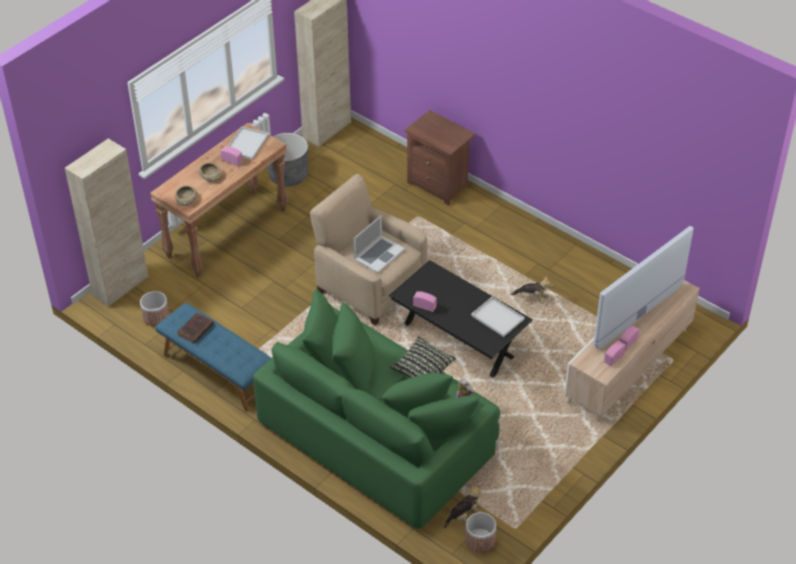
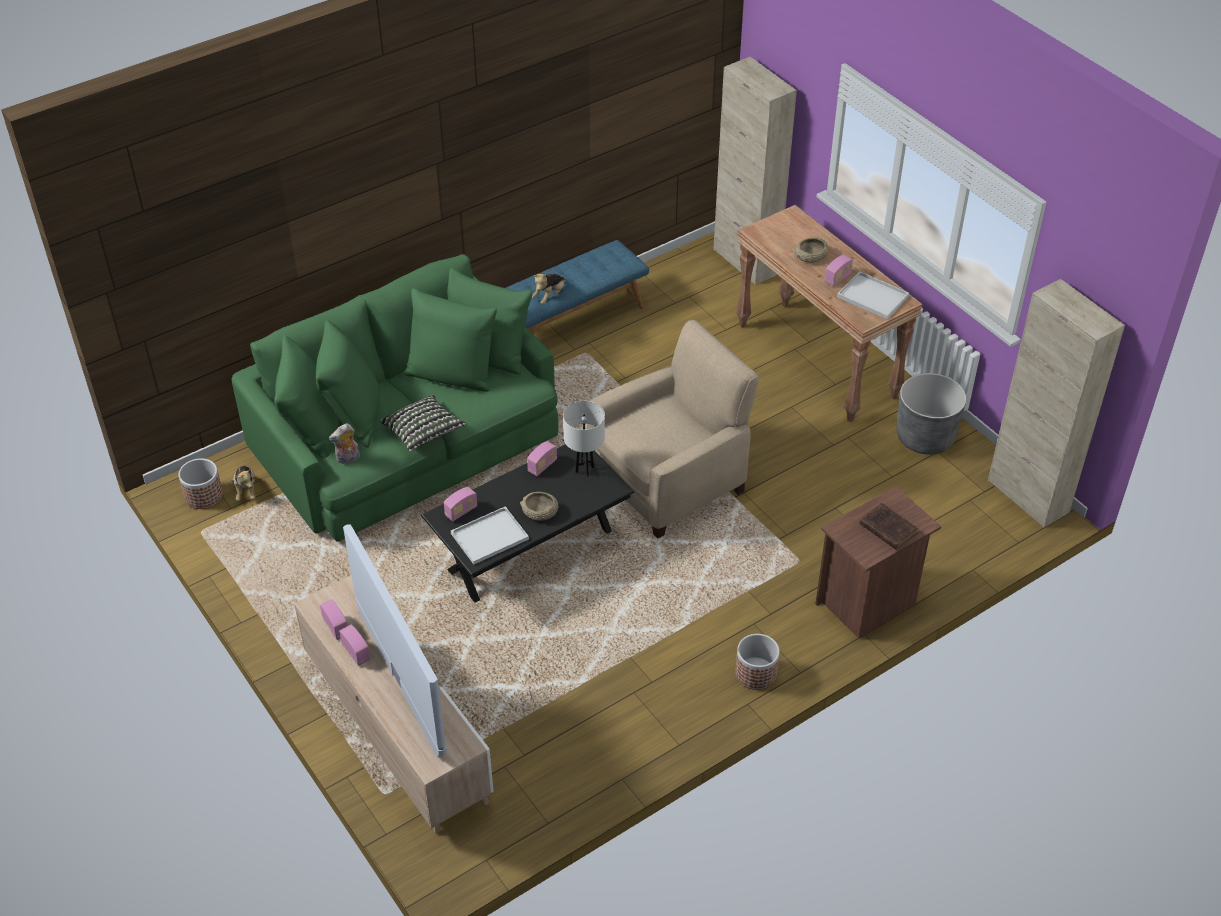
camera: 105 degrees right, 0 degrees up
planter [140,291,169,327] -> planter moved to [735,634,780,690]
beige bowl [175,186,197,206] -> beige bowl moved to [520,492,559,521]
brown book [177,313,214,344] -> brown book moved to [860,503,918,550]
laptop [353,215,405,273] -> none
plush toy [511,276,553,304] -> plush toy moved to [532,274,566,304]
none -> radio [444,487,477,522]
none -> white table lamp [563,401,605,477]

